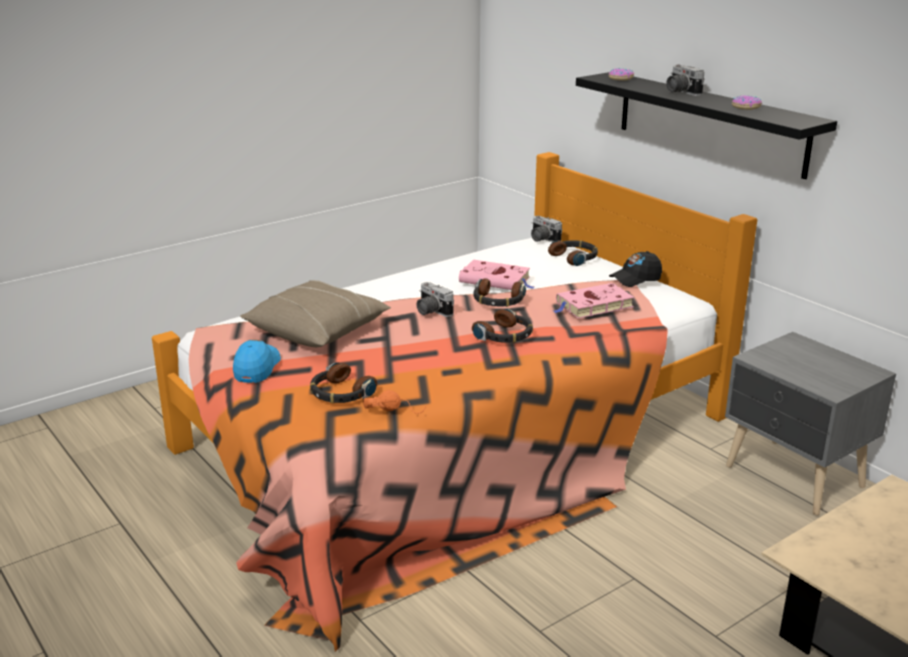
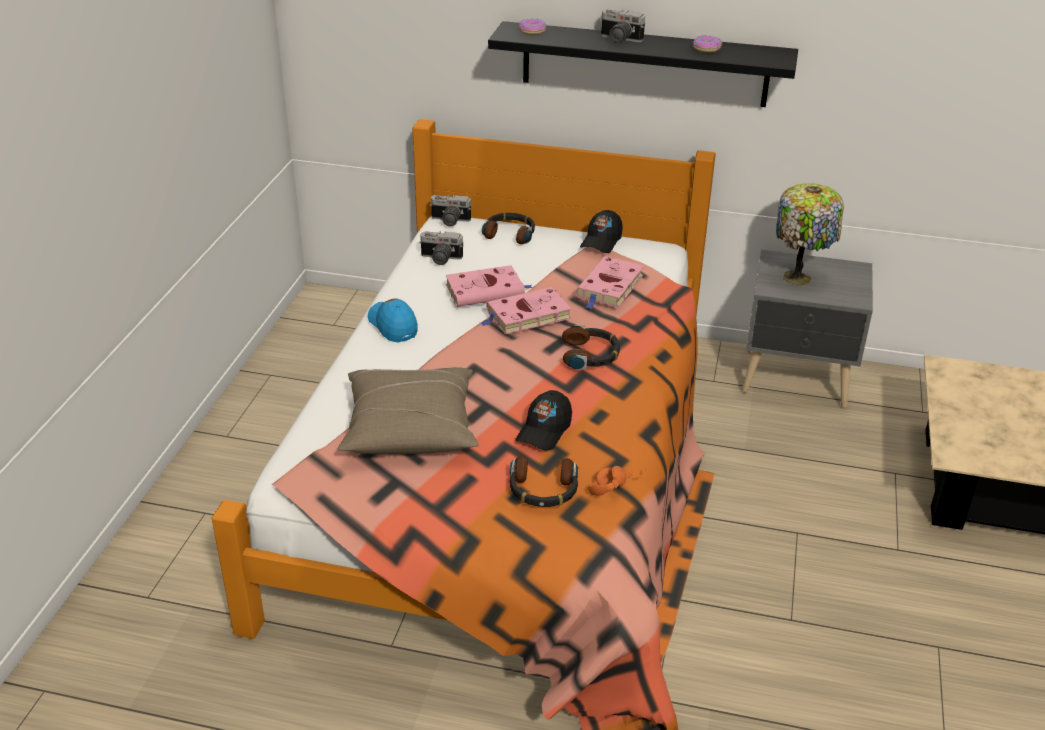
camera: 40 degrees left, 10 degrees up
blue cap [233,339,281,383] -> blue cap moved to [368,298,418,343]
camera [417,282,454,317] -> camera moved to [419,231,463,265]
headphones [474,279,526,307] -> pink book [481,287,571,335]
none -> black cap [515,390,572,451]
none -> table lamp [776,183,844,285]

